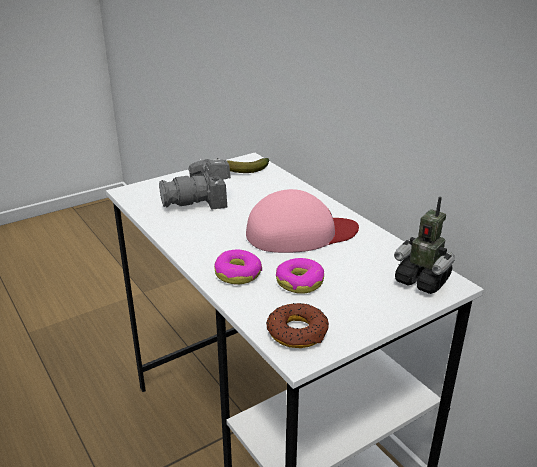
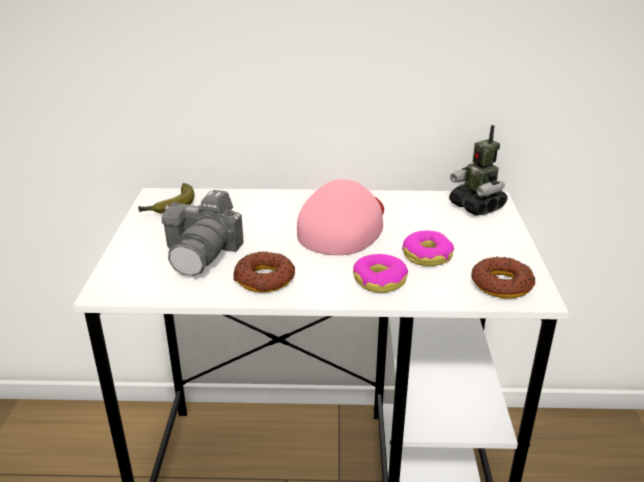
camera: 55 degrees left, 0 degrees up
toy robot [394,196,455,294] -> toy robot turned 75 degrees clockwise [449,125,508,216]
none -> donut [233,252,295,293]

